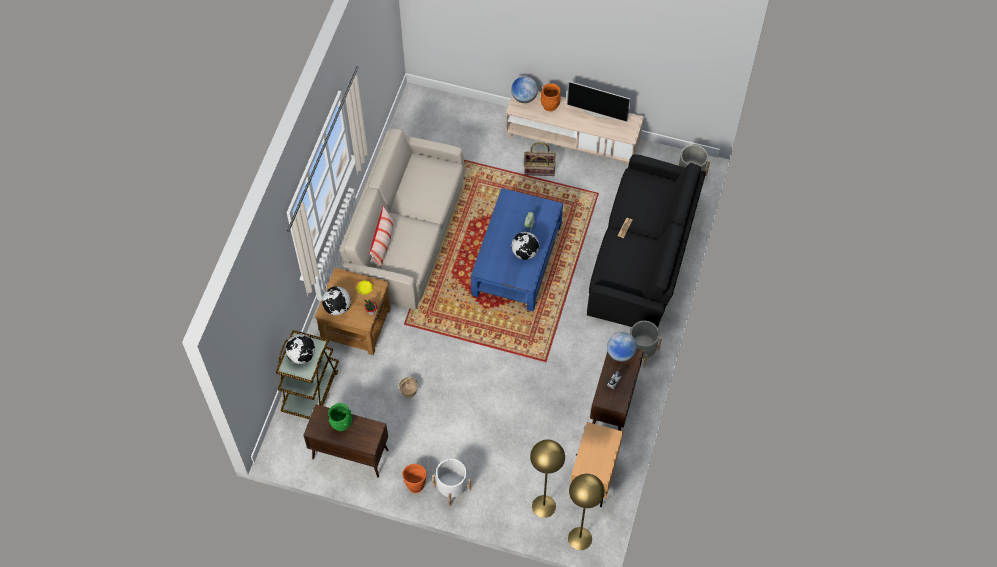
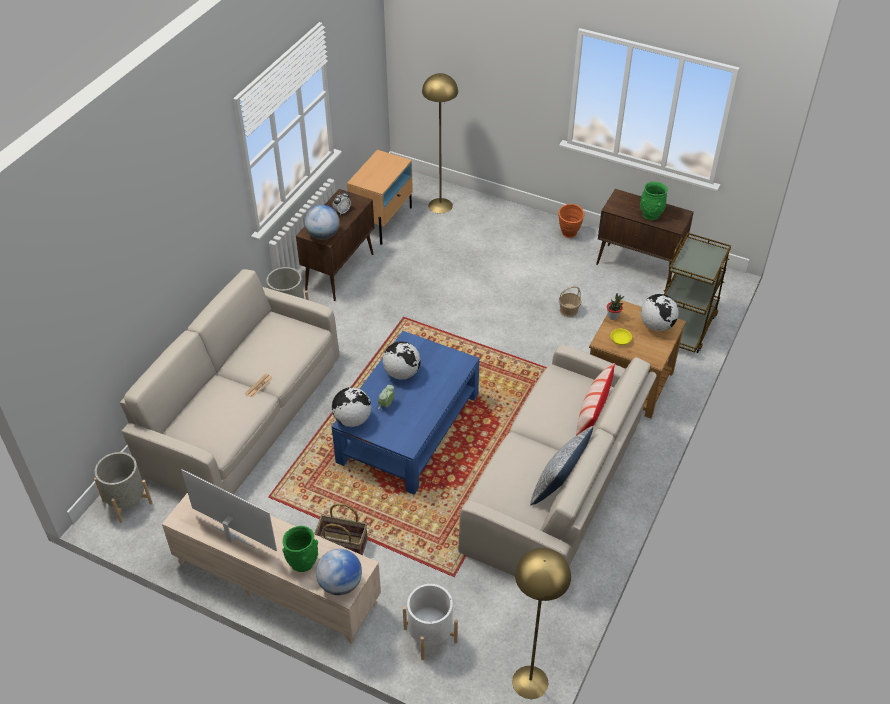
camera: 170 degrees left, 15 degrees down
globe [285,334,315,364] -> globe moved to [332,387,371,427]
white planter [432,459,471,506] -> white planter moved to [403,584,458,660]
orange vase [540,83,561,112] -> green vase [282,526,318,572]
yellow floor lamp [568,474,605,550] -> yellow floor lamp moved to [512,548,571,699]
black sofa [587,154,706,328] -> beige sofa [120,269,339,495]
none -> pillow [530,426,593,506]

